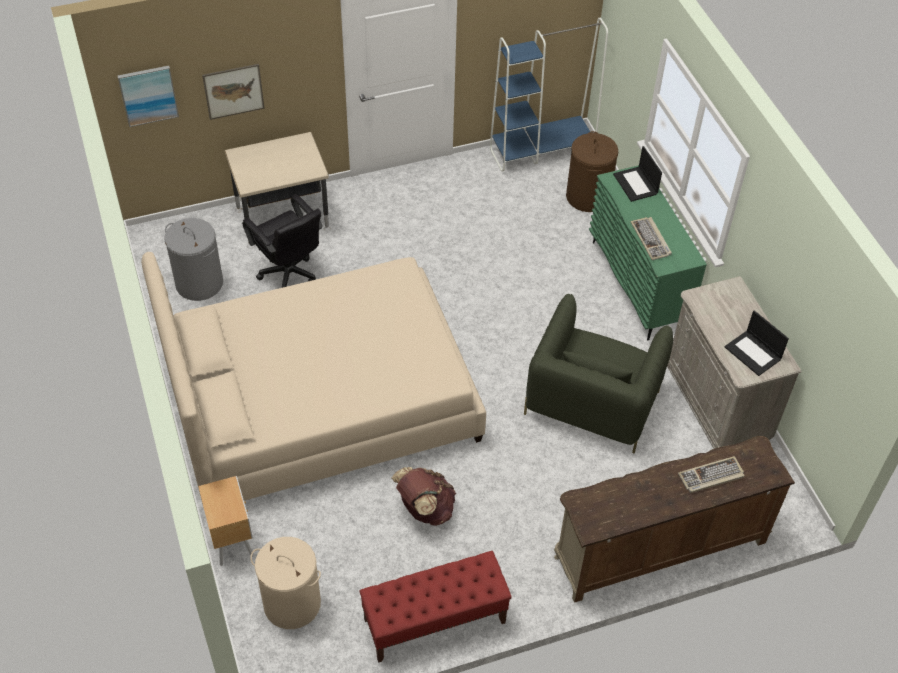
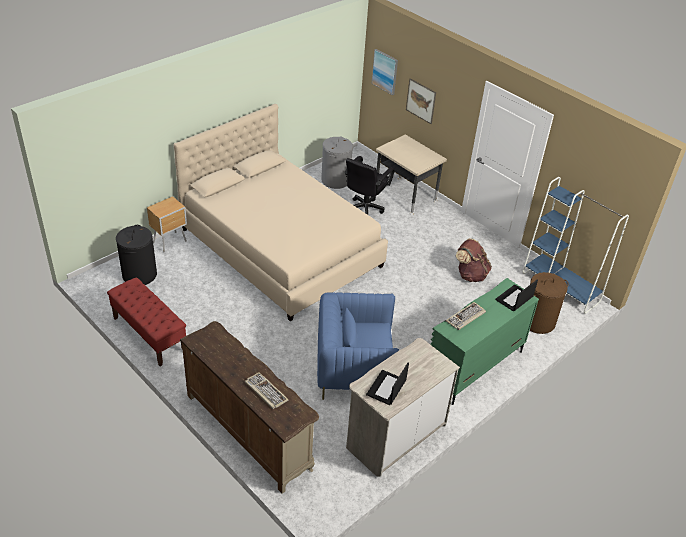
camera: 65 degrees right, 10 degrees down
beige laundry basket [250,537,321,629] -> black laundry basket [116,225,157,285]
brown backpack [392,467,456,526] -> brown backpack moved to [456,238,492,282]
green armchair [524,294,673,453] -> blue armchair [317,292,399,400]

